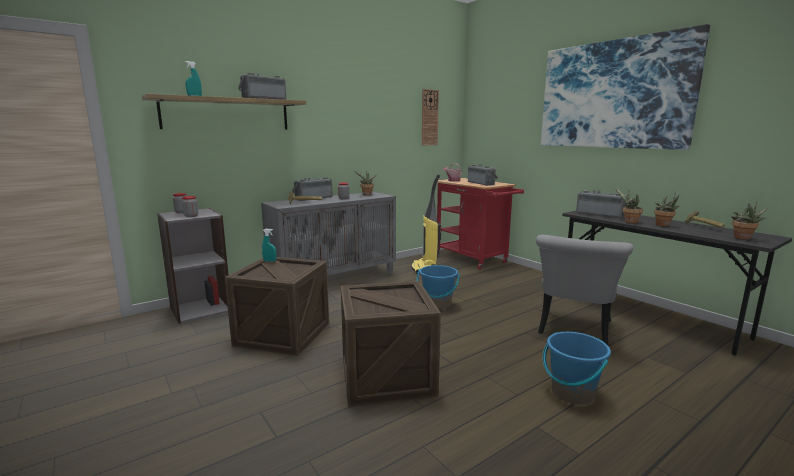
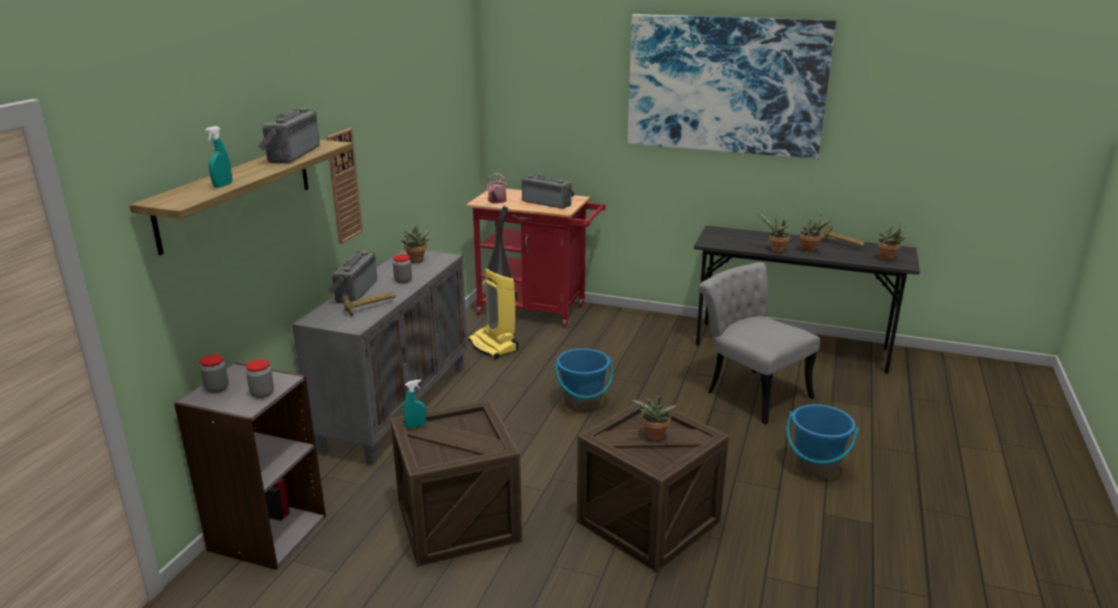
camera: 35 degrees left, 10 degrees up
wall clock [422,89,439,145] -> wall clock moved to [326,128,363,244]
grey chair [536,235,634,345] -> grey chair turned 150 degrees clockwise [699,262,820,424]
radio [576,190,628,218] -> none
none -> potted plant [630,395,678,441]

